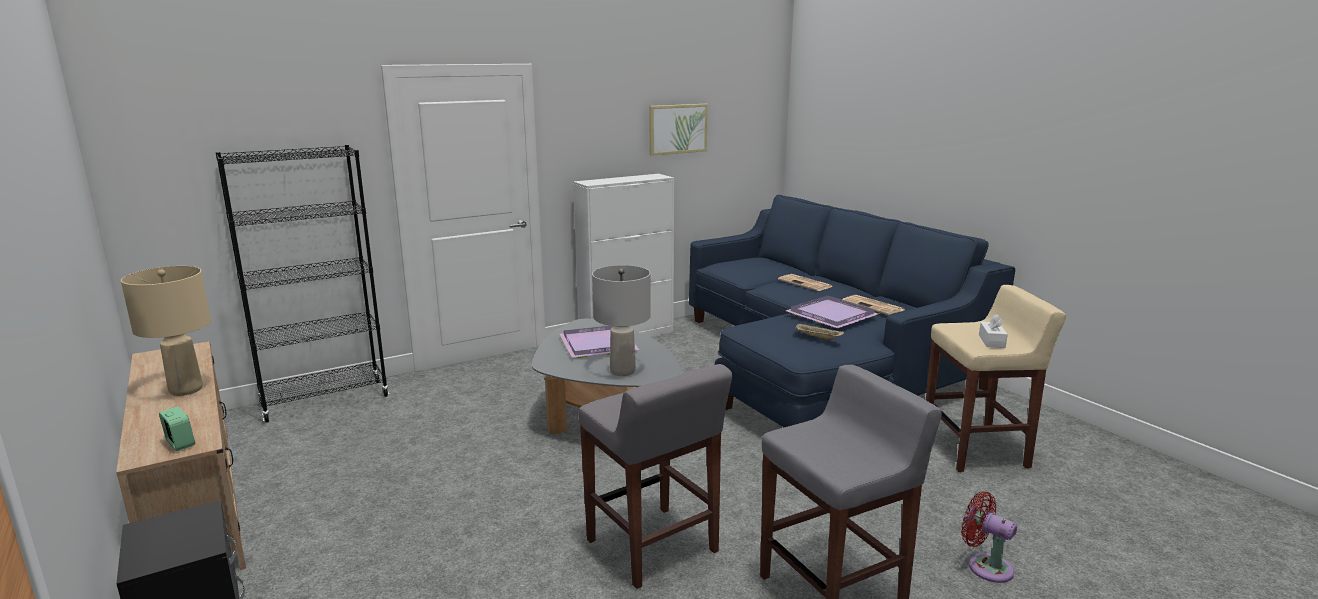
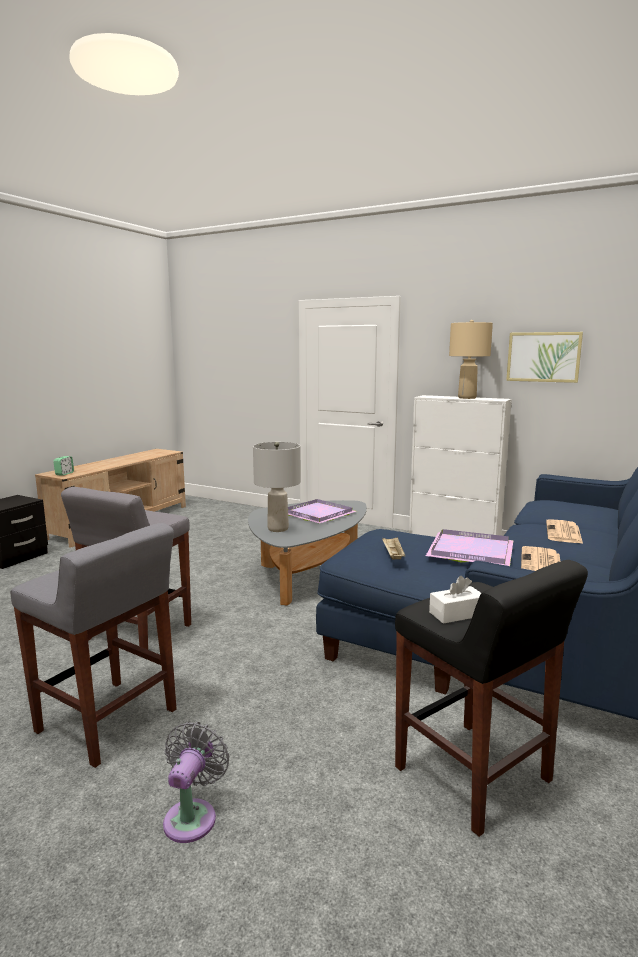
camera: 60 degrees right, 5 degrees down
beige table lamp [121,266,211,396] -> beige table lamp moved to [449,320,493,399]
black bookcase [215,145,389,423] -> none
beige stool [926,285,1066,472] -> black stool [395,560,588,837]
red fan [961,491,1017,583] -> grey fan [163,722,229,843]

